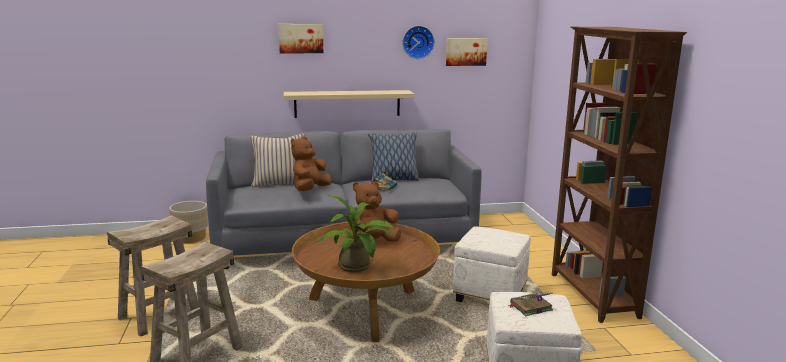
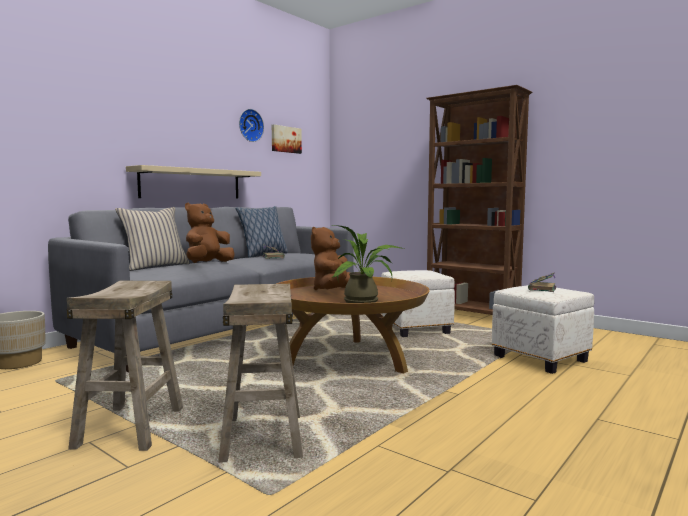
camera: 40 degrees left, 10 degrees down
picture [279,24,323,53] -> none
brown plush toy [291,137,331,191] -> brown plush toy turned 45 degrees clockwise [185,203,235,263]

